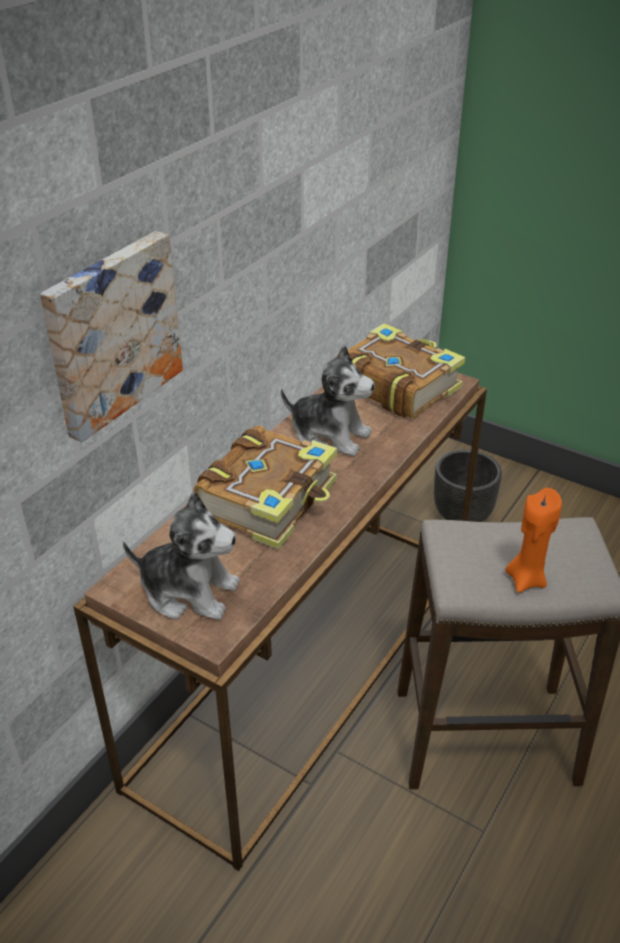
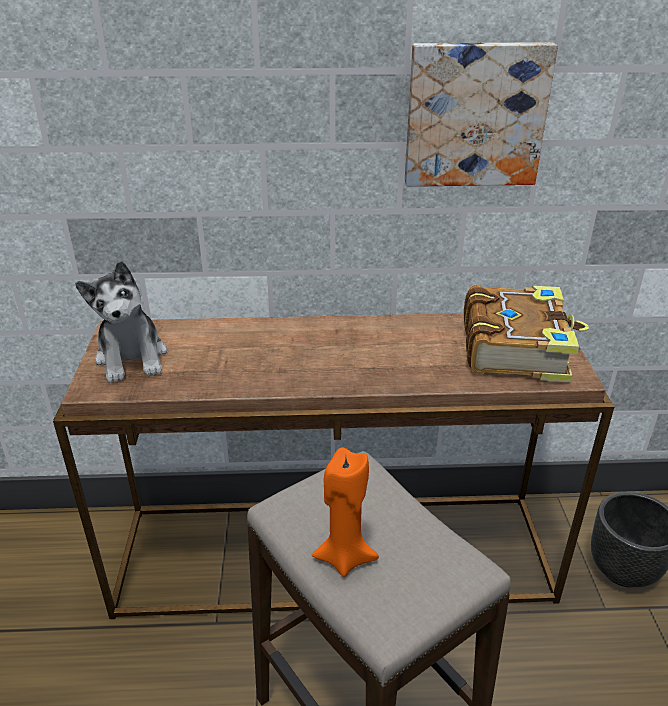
camera: 55 degrees right, 5 degrees down
picture [40,231,183,443] -> picture moved to [405,42,558,187]
book [193,425,337,549] -> none
plush toy [281,345,375,457] -> none

